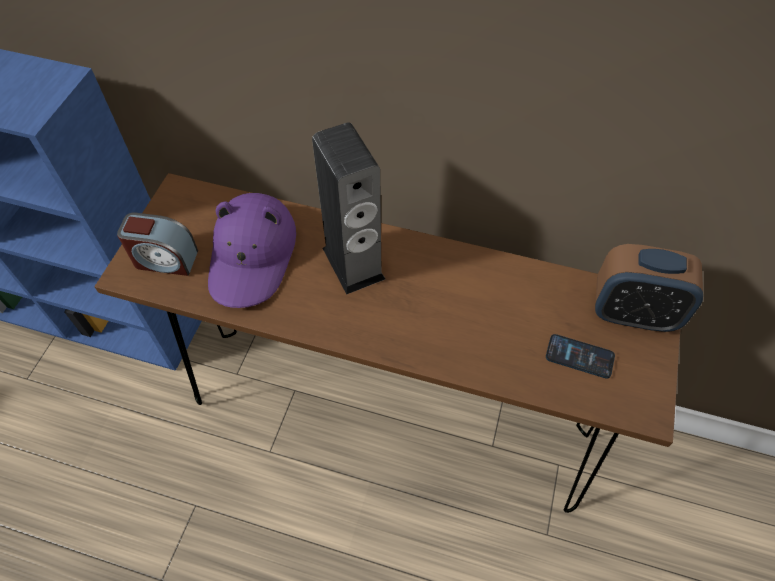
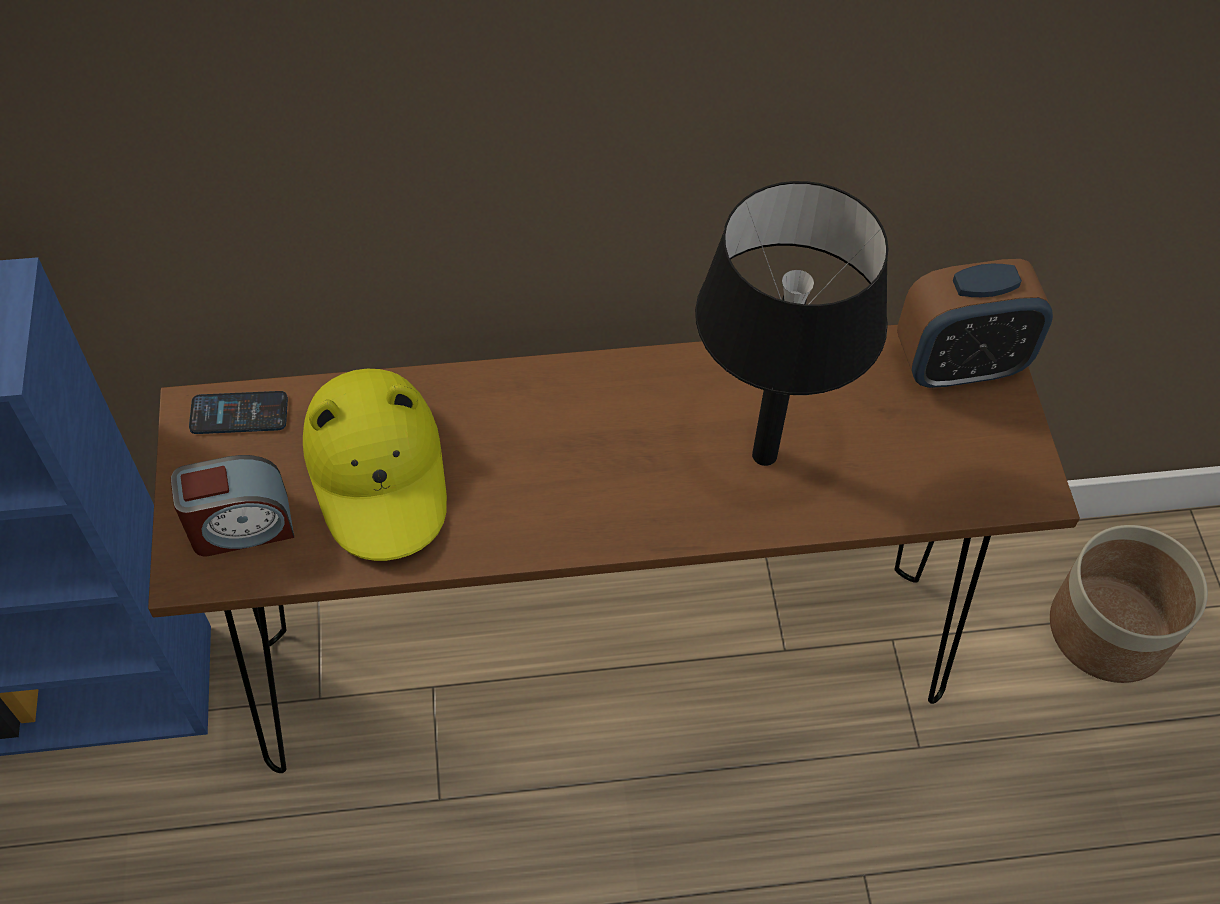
camera: 25 degrees left, 0 degrees up
purple hat [208,193,296,308] -> yellow hat [303,369,447,561]
speaker [312,123,385,294] -> none
phone [546,334,615,379] -> phone moved to [189,391,288,434]
none -> black table lamp [695,181,888,466]
none -> planter [1050,525,1208,683]

